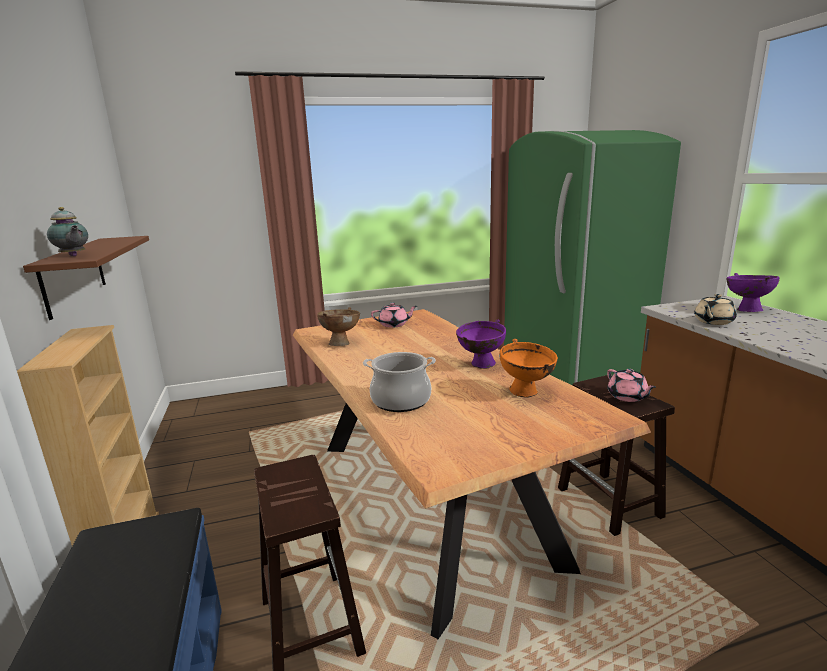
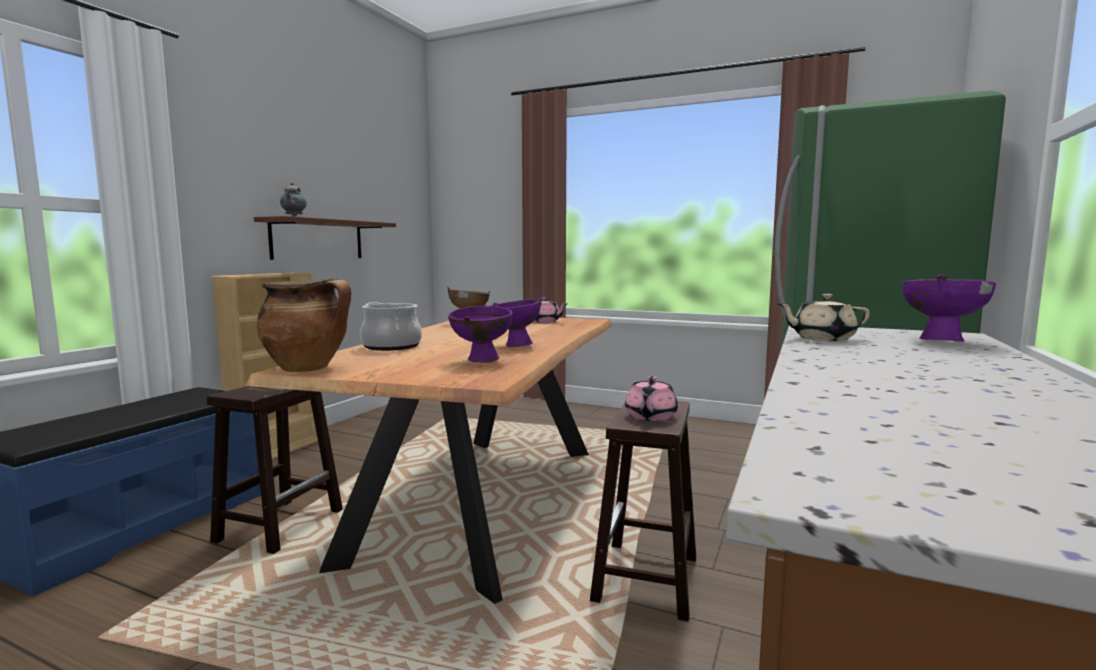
camera: 40 degrees right, 10 degrees down
orange bowl [499,339,558,398] -> purple bowl [448,303,513,363]
none -> cooking pot [257,279,351,372]

